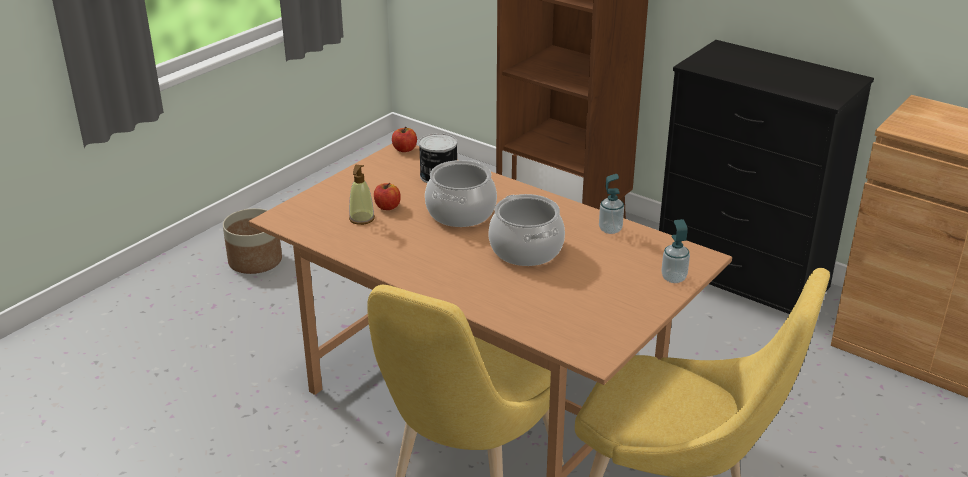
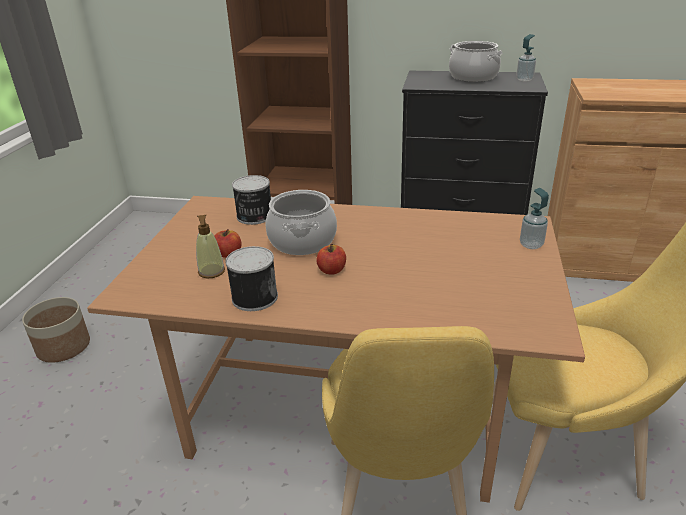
camera: 25 degrees left, 0 degrees up
apple [392,126,417,152] -> apple moved to [316,244,346,275]
cooking pot [488,194,565,266] -> cooking pot moved to [449,41,503,82]
soap dispenser [599,174,624,234] -> soap dispenser moved to [516,34,536,81]
none -> can [225,246,278,311]

